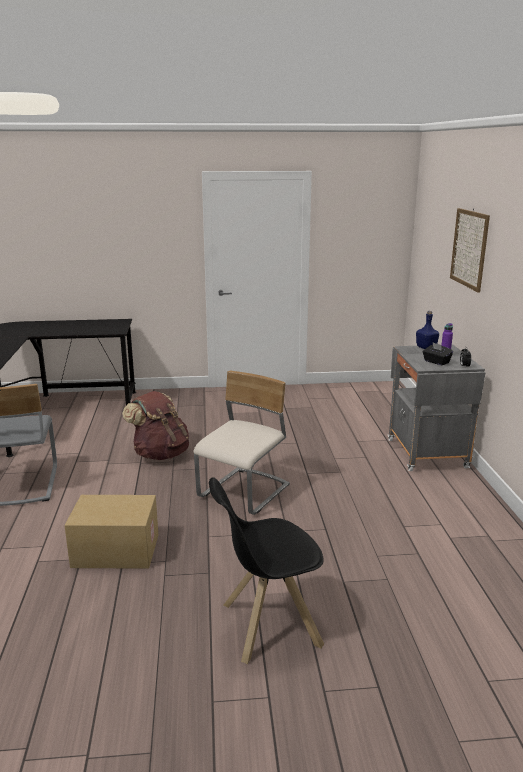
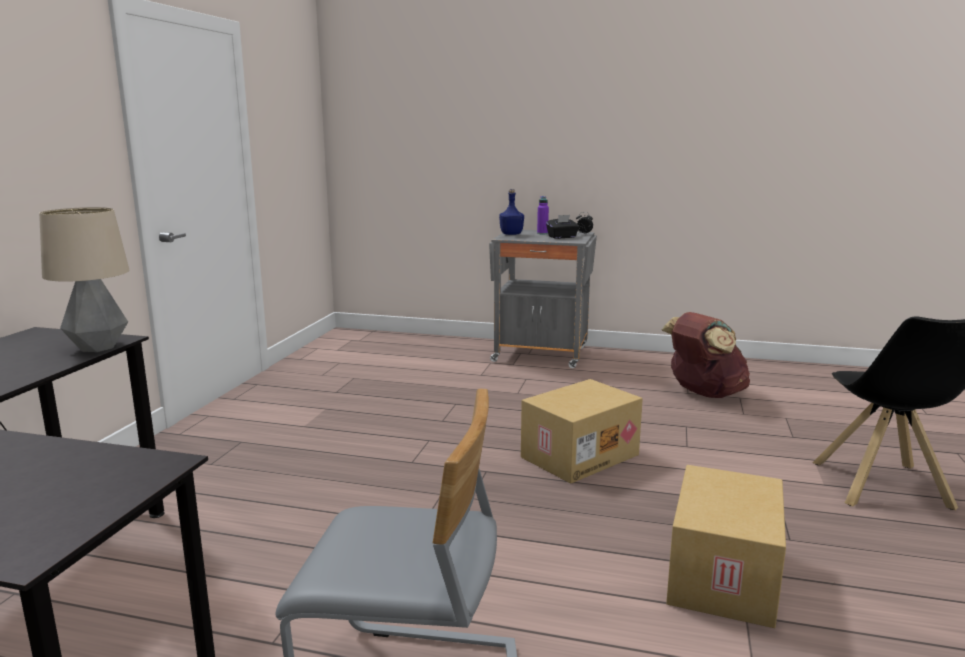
camera: 70 degrees left, 5 degrees down
brown backpack [122,391,189,460] -> brown backpack moved to [662,312,750,398]
beige chair [193,371,290,515] -> cardboard box [521,379,643,484]
picture [450,208,490,293] -> none
none -> table lamp [39,207,129,352]

